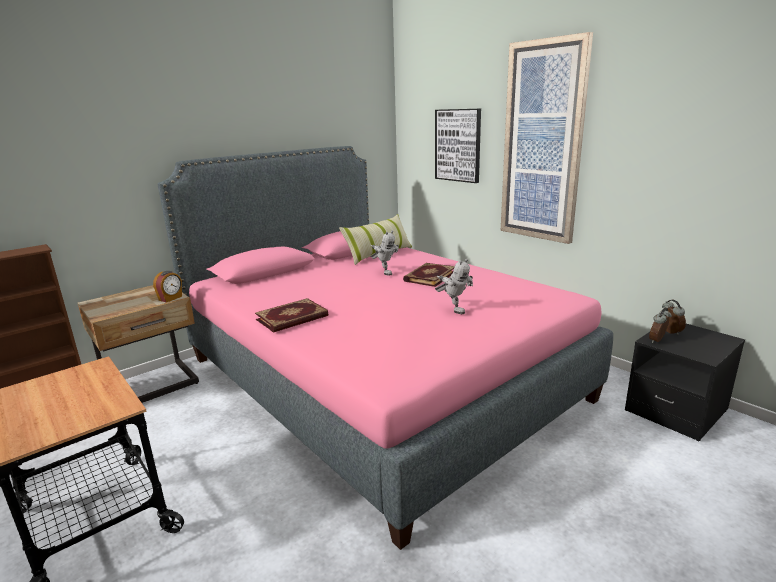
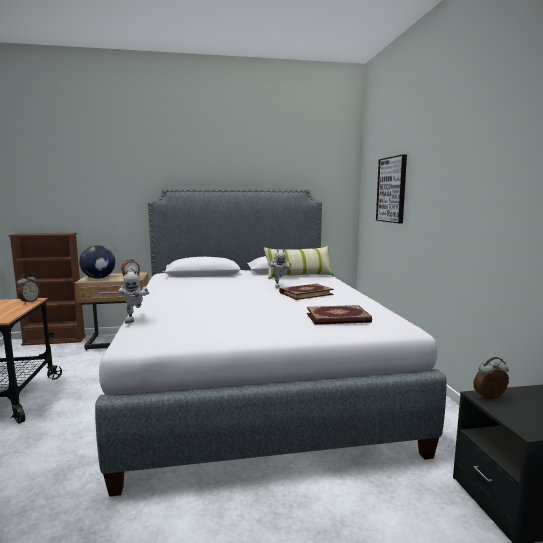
camera: 30 degrees right, 10 degrees down
pink bed [158,146,613,550] -> grey bed [95,188,446,497]
book [255,298,328,333] -> book moved to [307,305,372,325]
toy robot [435,259,473,314] -> toy robot moved to [118,270,149,324]
picture [501,32,593,244] -> none
alarm clock [661,300,686,335] -> alarm clock moved to [17,274,40,303]
none -> globe [79,245,115,279]

